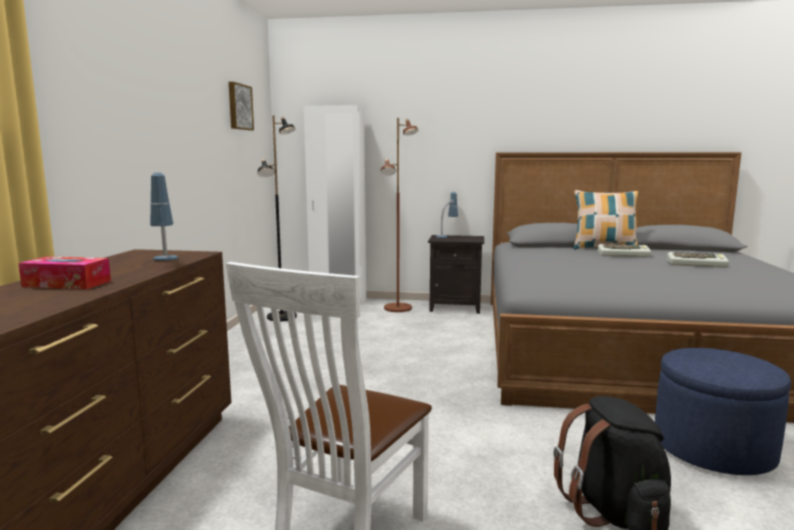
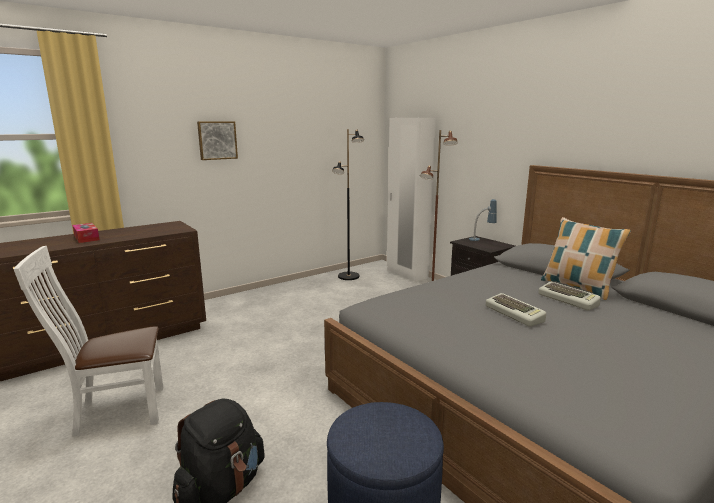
camera: 45 degrees right, 5 degrees up
table lamp [150,173,178,261] -> none
picture [229,82,254,130] -> picture moved to [197,122,238,160]
keyboard [667,252,729,268] -> keyboard moved to [486,293,546,327]

